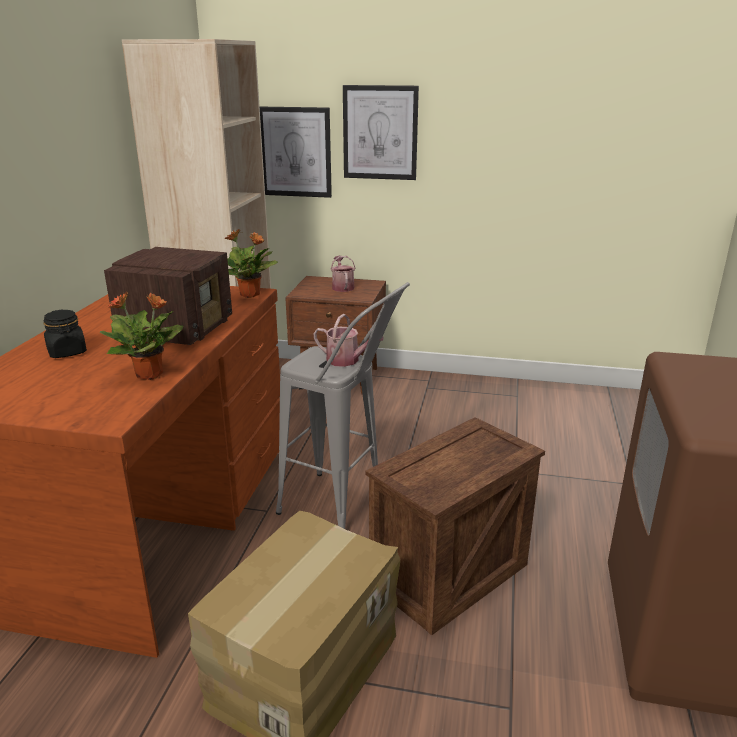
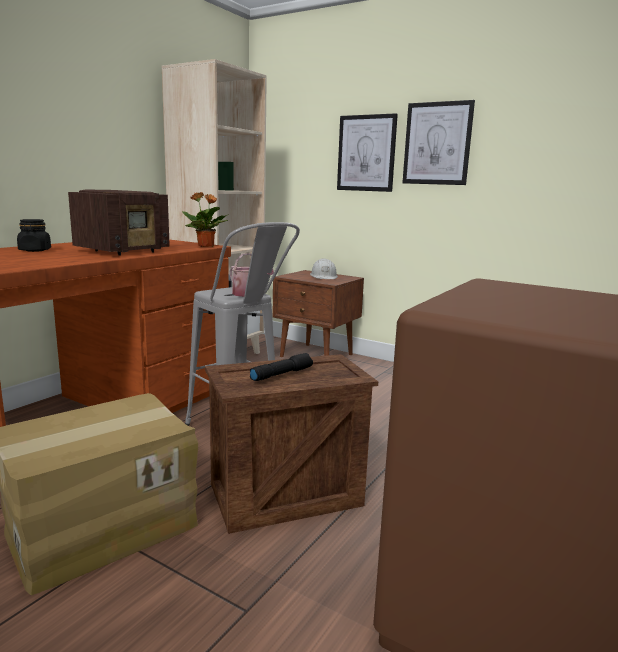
camera: 20 degrees right, 10 degrees down
potted plant [100,292,183,380] -> none
picture [260,107,332,198] -> picture moved to [402,100,475,185]
watering can [331,256,355,292] -> white hard hat [310,258,338,279]
none -> black flashlight [250,353,313,381]

